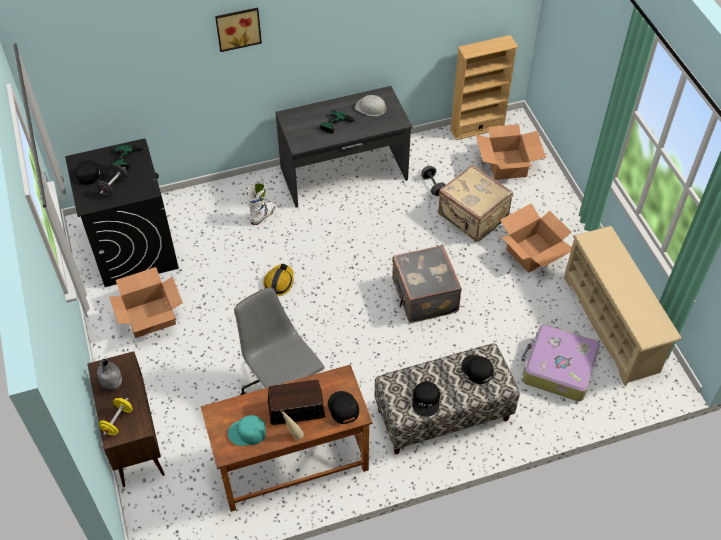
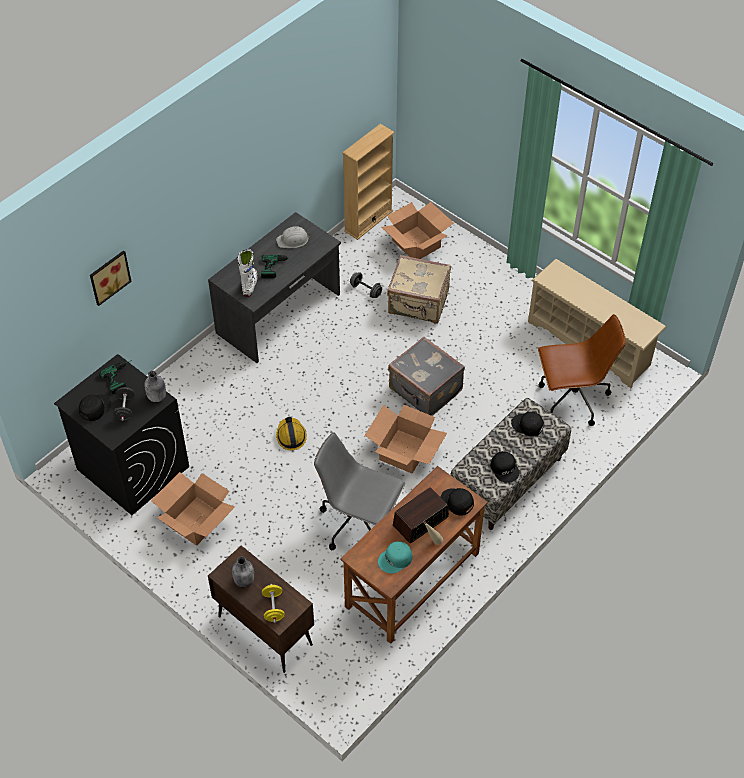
camera: 30 degrees left, 0 degrees up
picture [215,8,262,52] -> picture moved to [90,250,132,306]
white boot [247,182,276,225] -> white boot moved to [238,249,258,297]
cardboard box [500,203,572,273] -> cardboard box moved to [365,404,447,474]
suitcase [521,325,600,401] -> brown office chair [538,314,626,426]
none -> grey bottle [144,371,166,402]

